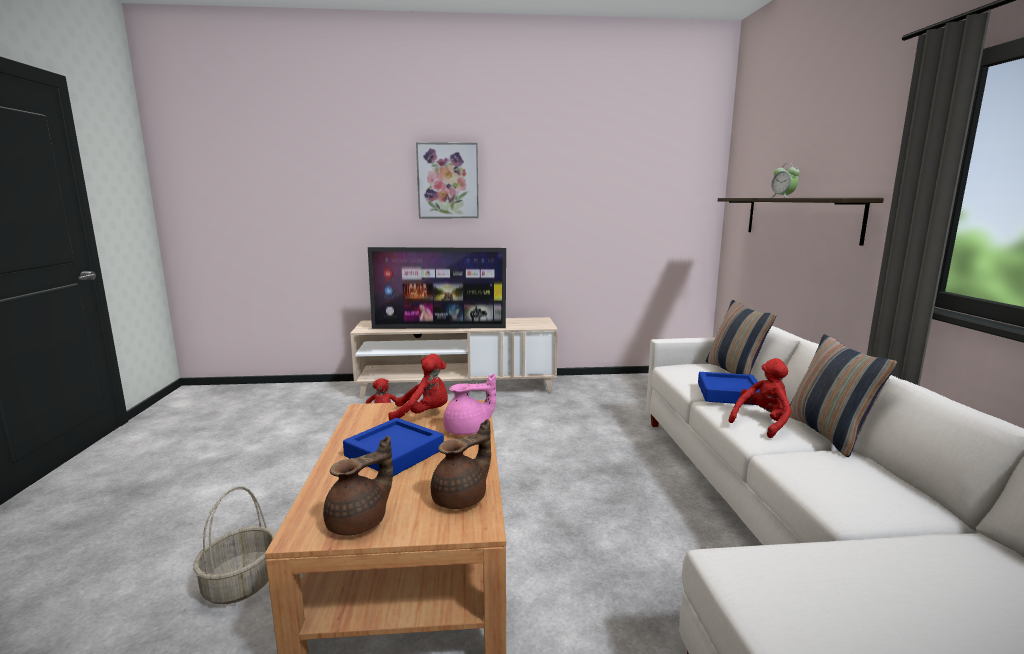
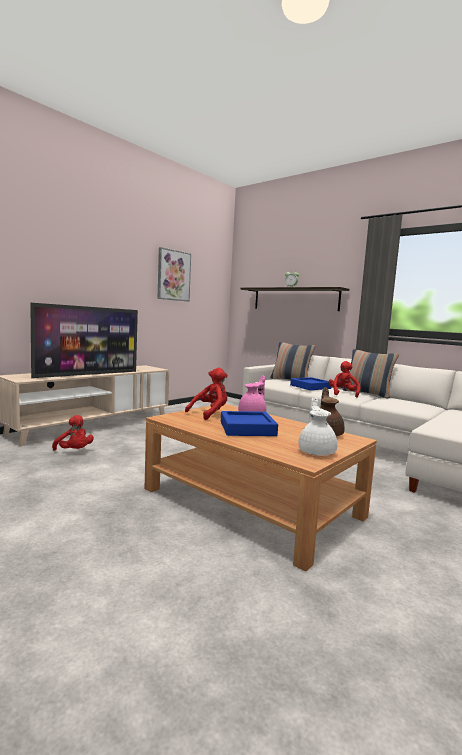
camera: 45 degrees left, 5 degrees down
basket [193,486,276,604] -> none
brown teapot [323,436,393,535] -> white teapot [299,396,337,456]
picture [416,142,479,218] -> picture moved to [157,247,191,301]

